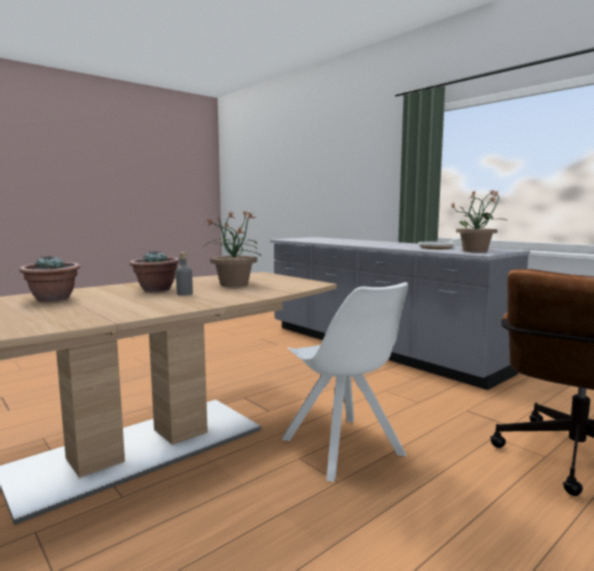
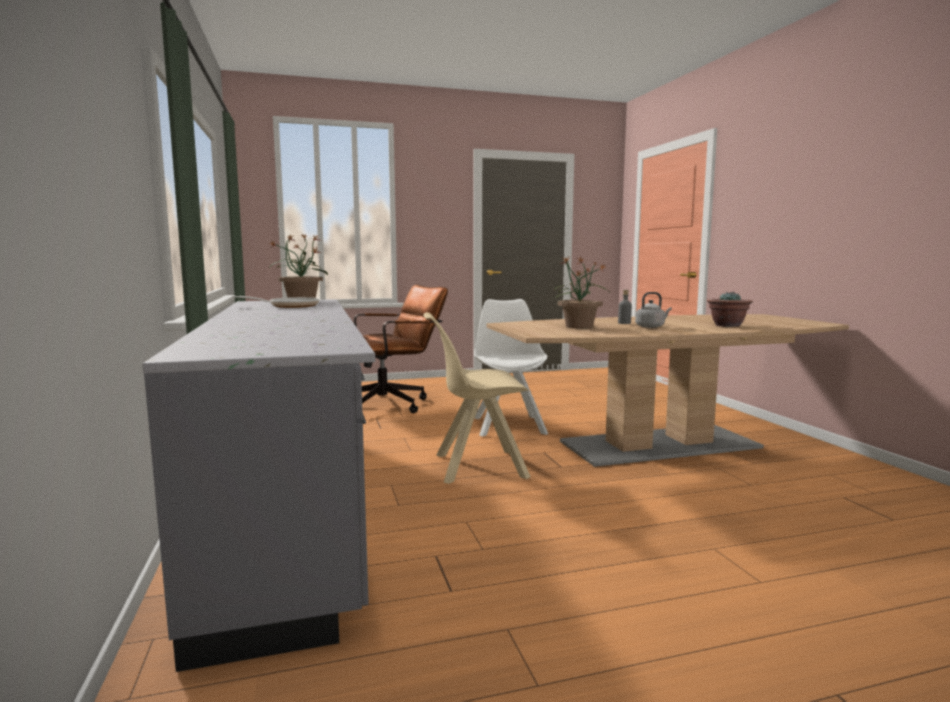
camera: 155 degrees left, 0 degrees up
potted plant [129,251,180,292] -> grey kettle [635,292,672,328]
none -> beige chair [424,312,531,484]

